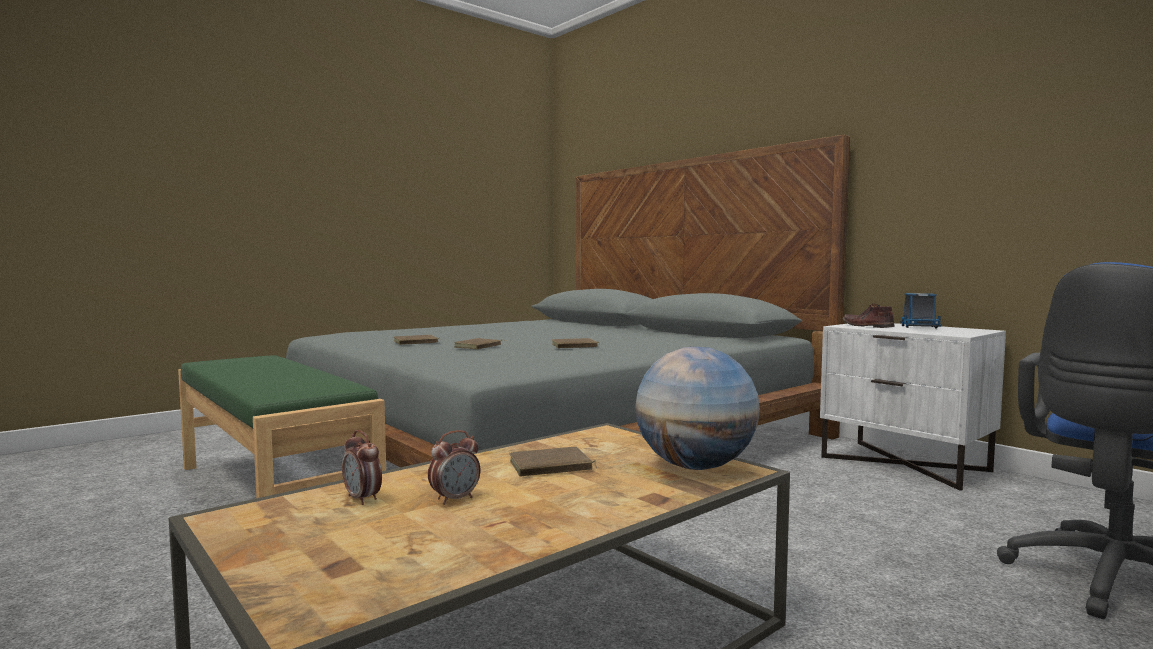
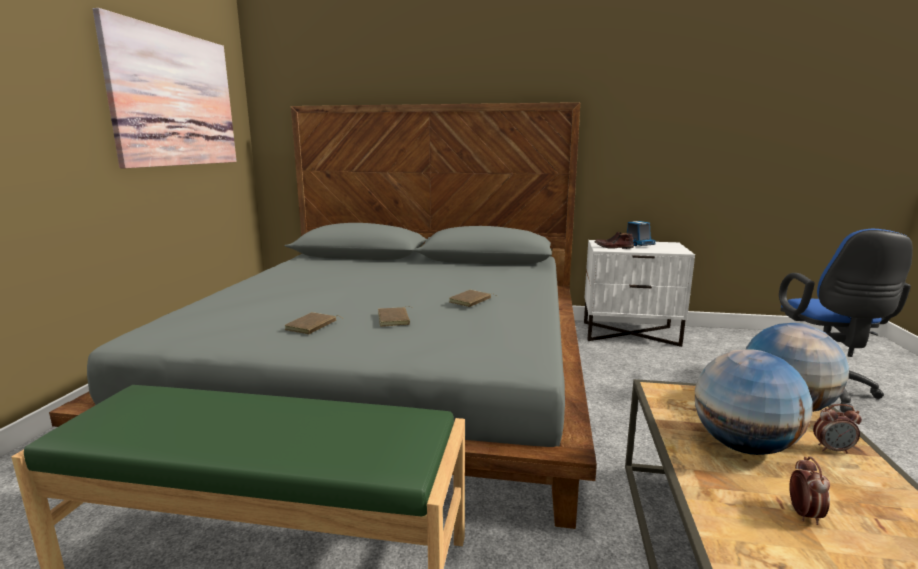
camera: 40 degrees left, 10 degrees up
alarm clock [342,430,382,505] -> alarm clock moved to [813,404,862,453]
brown book [509,447,597,477] -> globe [695,349,813,455]
none -> picture [93,8,237,168]

